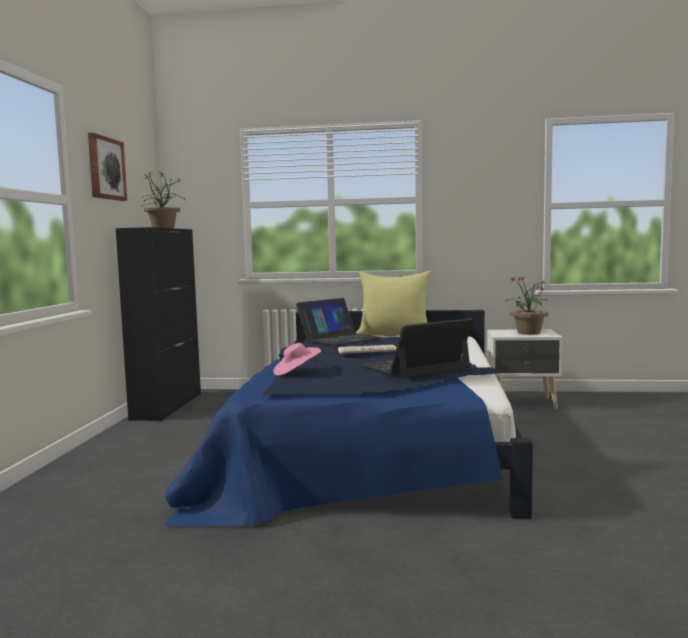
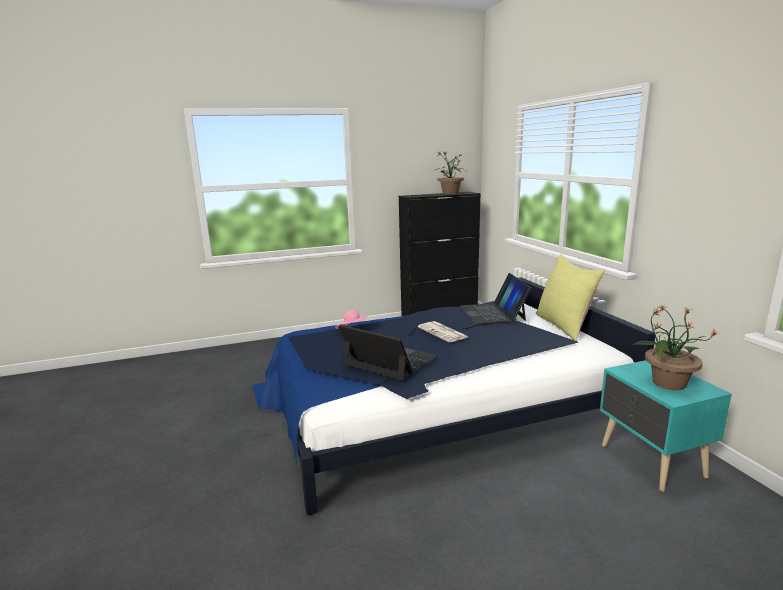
camera: 65 degrees right, 10 degrees up
picture [88,133,127,201] -> none
laptop [296,298,382,345] -> laptop turned 60 degrees clockwise [460,273,531,324]
white nightstand [487,329,563,409] -> turquoise nightstand [600,360,732,492]

